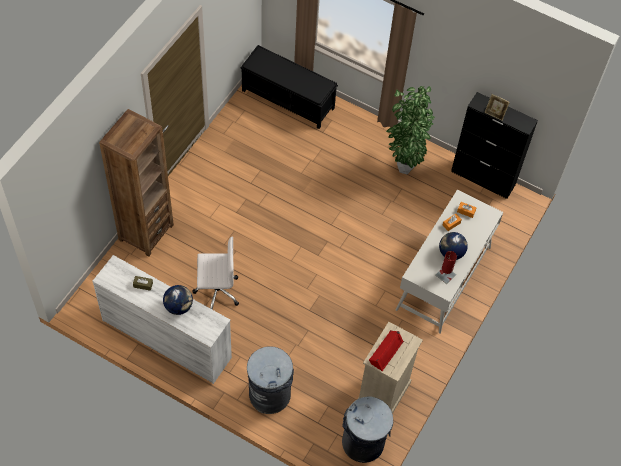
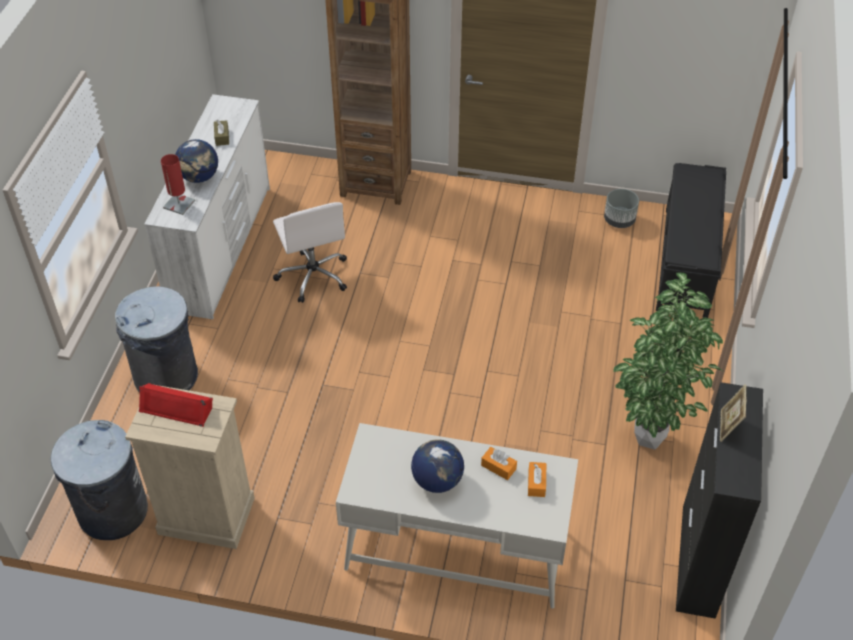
camera: 75 degrees right, 10 degrees down
red table lamp [435,251,457,284] -> red table lamp moved to [161,154,195,215]
none -> grey planter [604,189,639,228]

